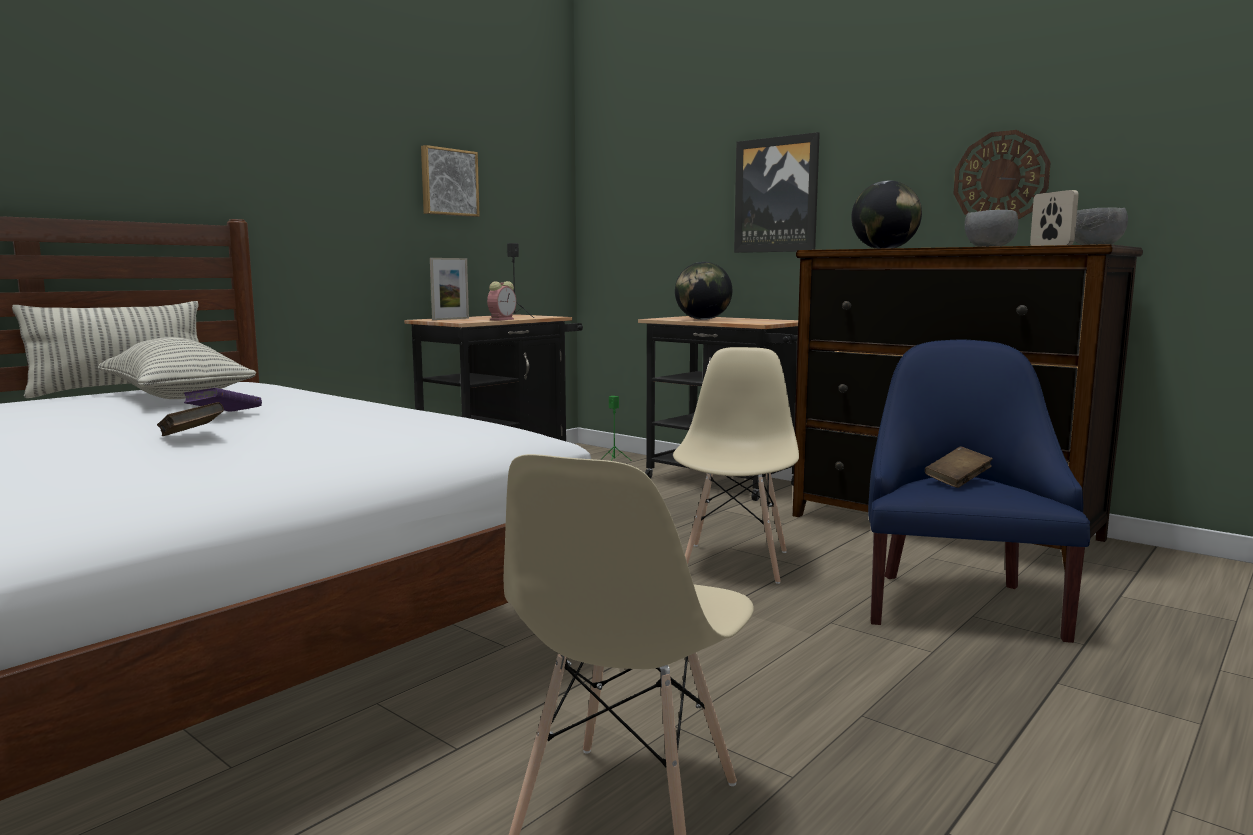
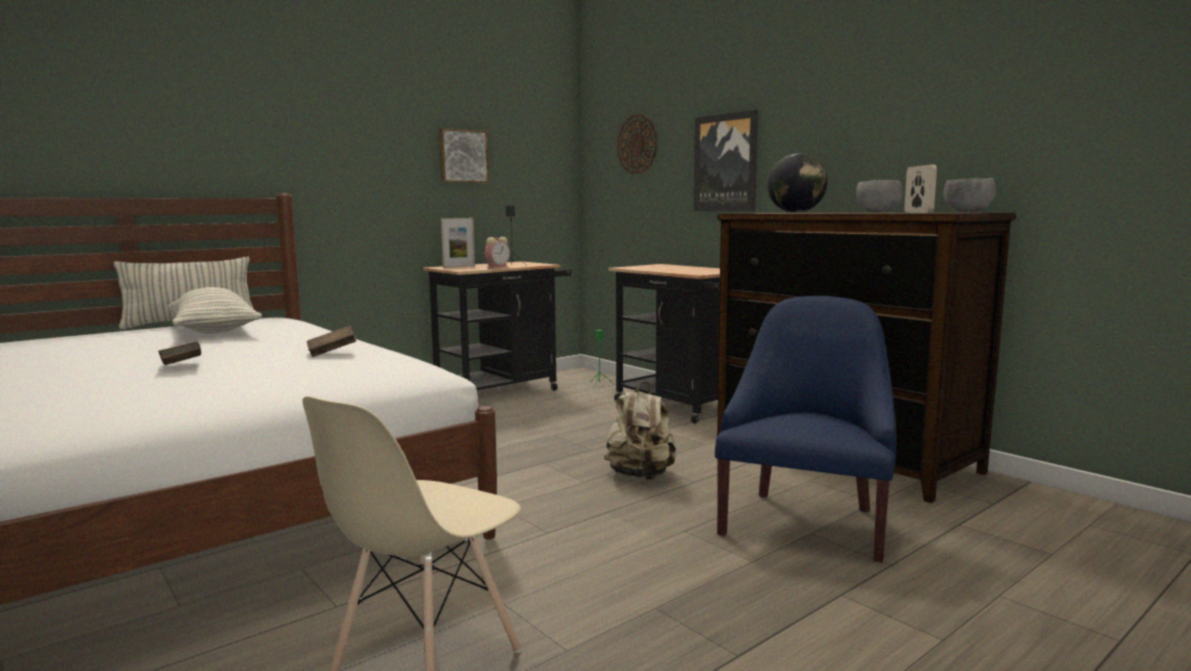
camera: 10 degrees right, 0 degrees up
purple book [184,388,262,412] -> none
beige chair [673,347,799,584] -> beige backpack [604,382,676,480]
globe [675,262,732,320] -> none
brown book [925,446,993,488] -> brown book moved to [307,326,356,357]
wall clock [954,130,1051,220] -> wall clock moved to [617,114,657,174]

